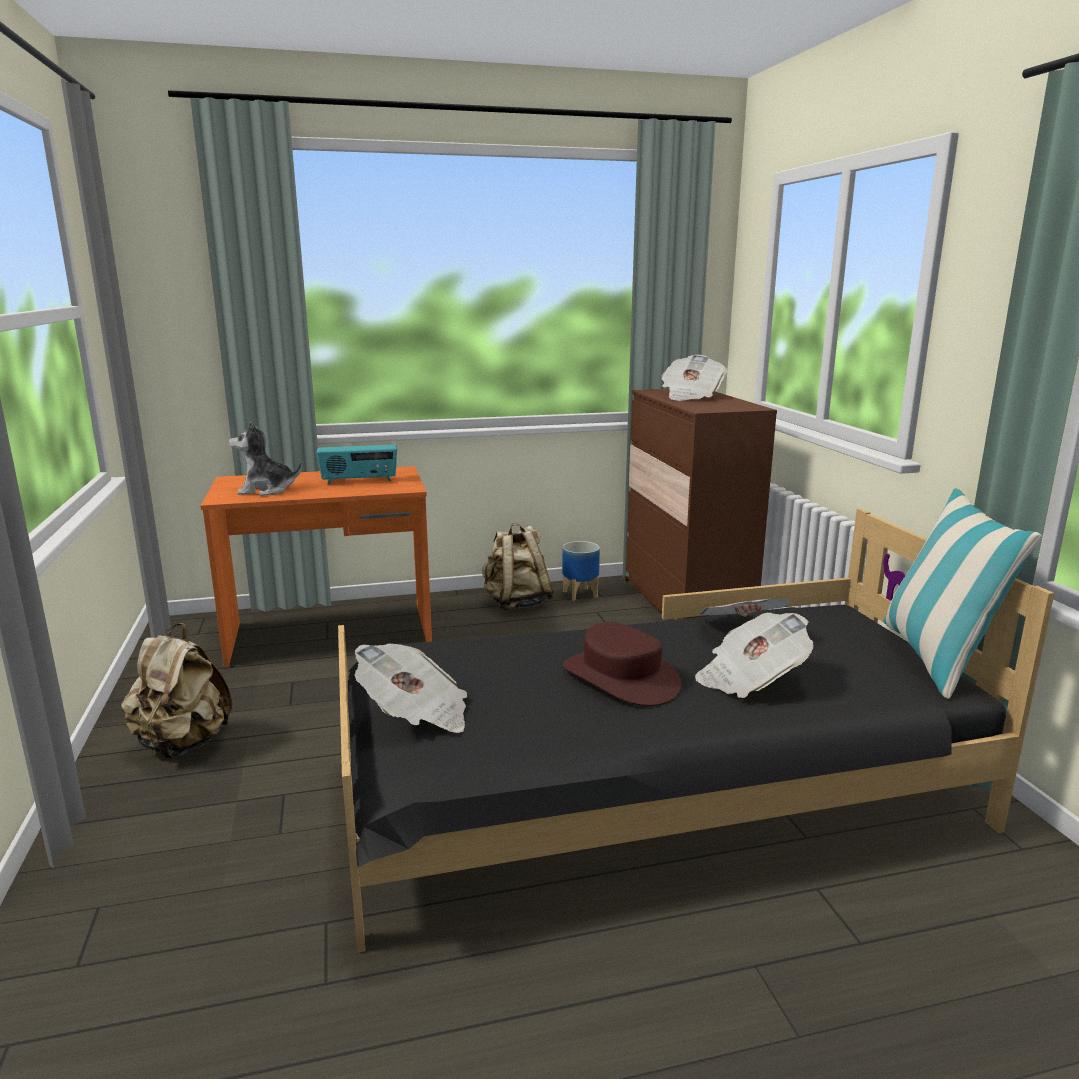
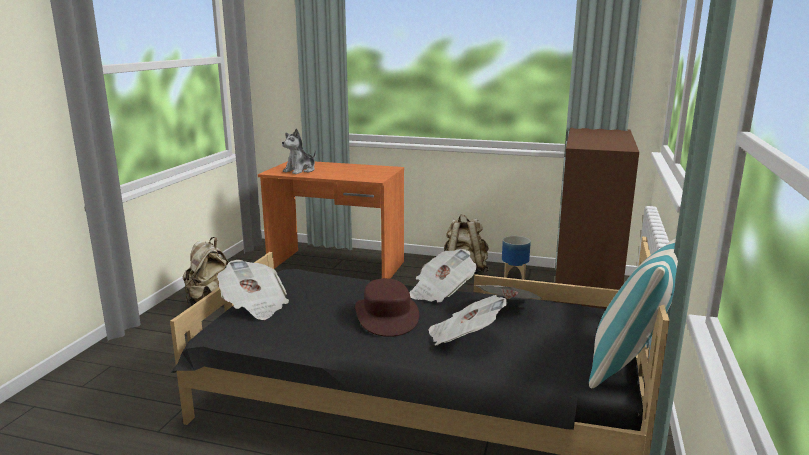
camera: 30 degrees right, 0 degrees up
plush toy [229,421,302,496] -> plush toy turned 75 degrees counterclockwise [282,128,316,174]
radio [317,444,397,484] -> none
newspaper [661,355,727,401] -> newspaper moved to [409,249,476,302]

